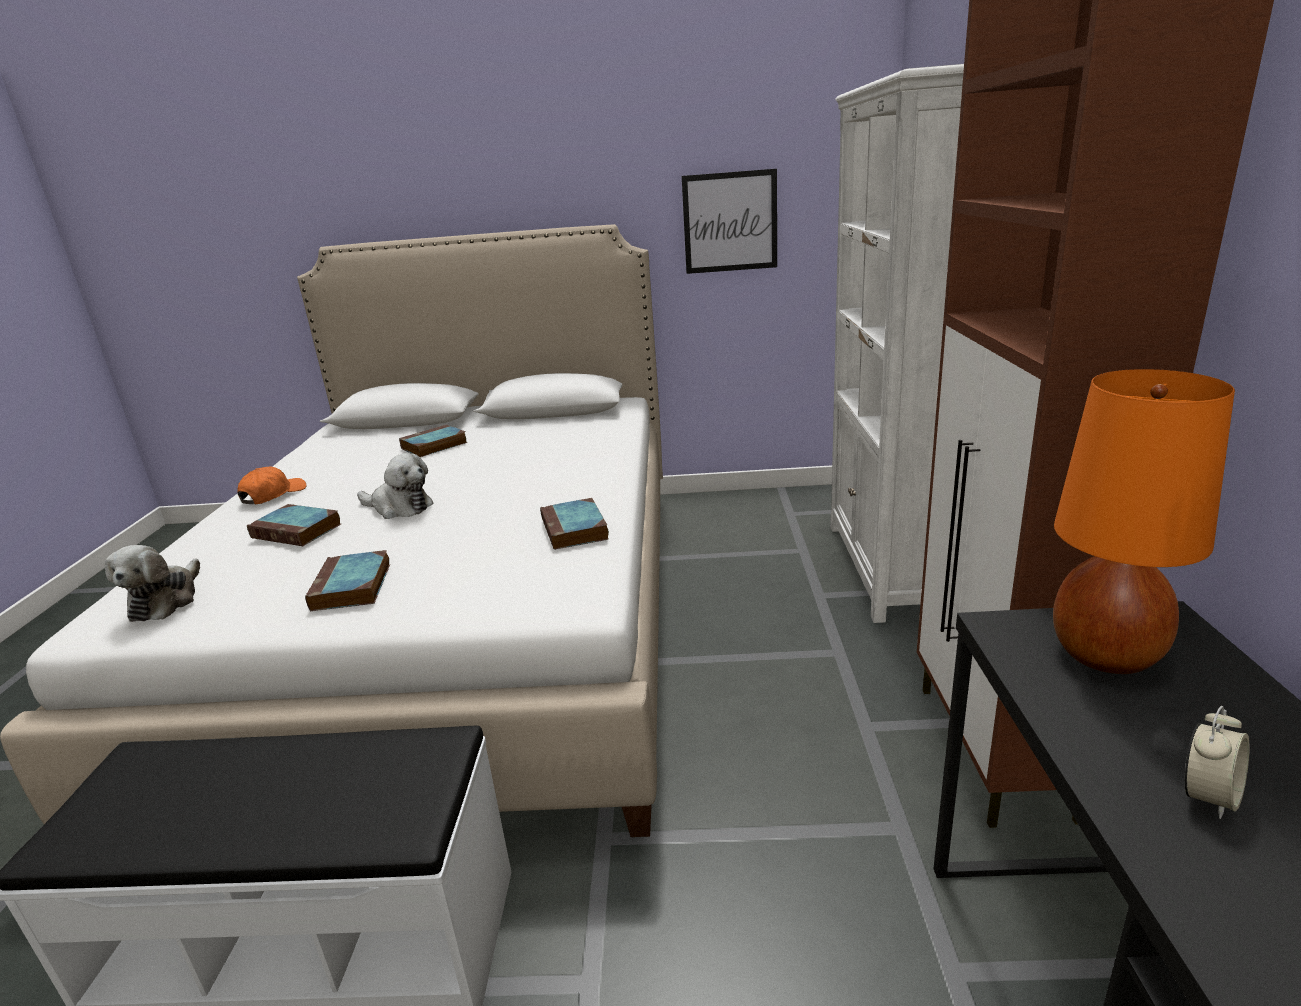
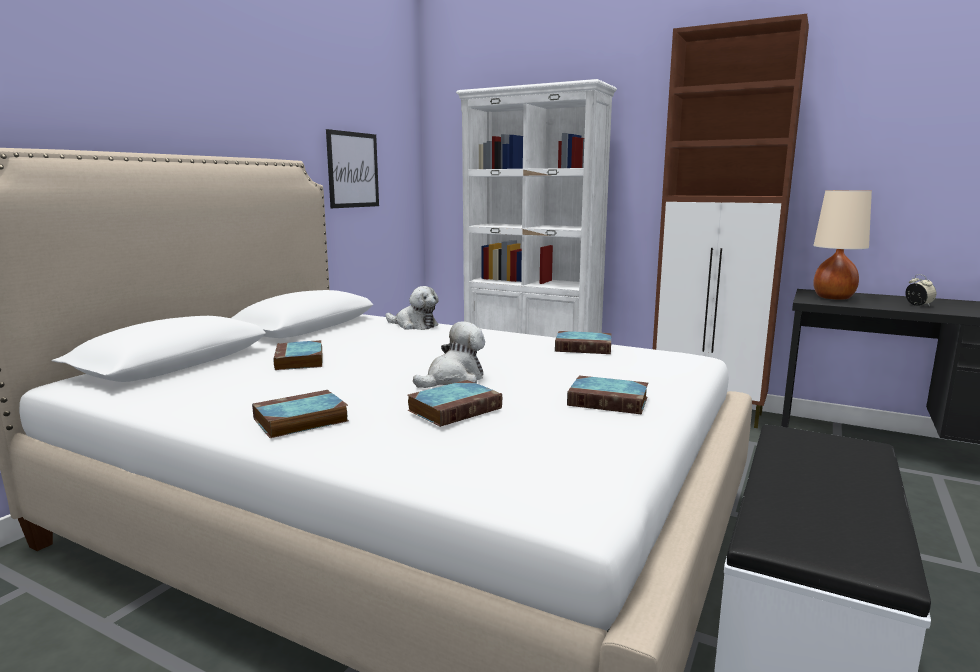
camera: 65 degrees left, 10 degrees down
plush toy [105,545,200,622] -> plush toy moved to [386,286,439,330]
orange cap [238,467,307,504] -> book [252,390,349,438]
orange table lamp [1053,369,1235,674] -> beige table lamp [813,190,872,300]

